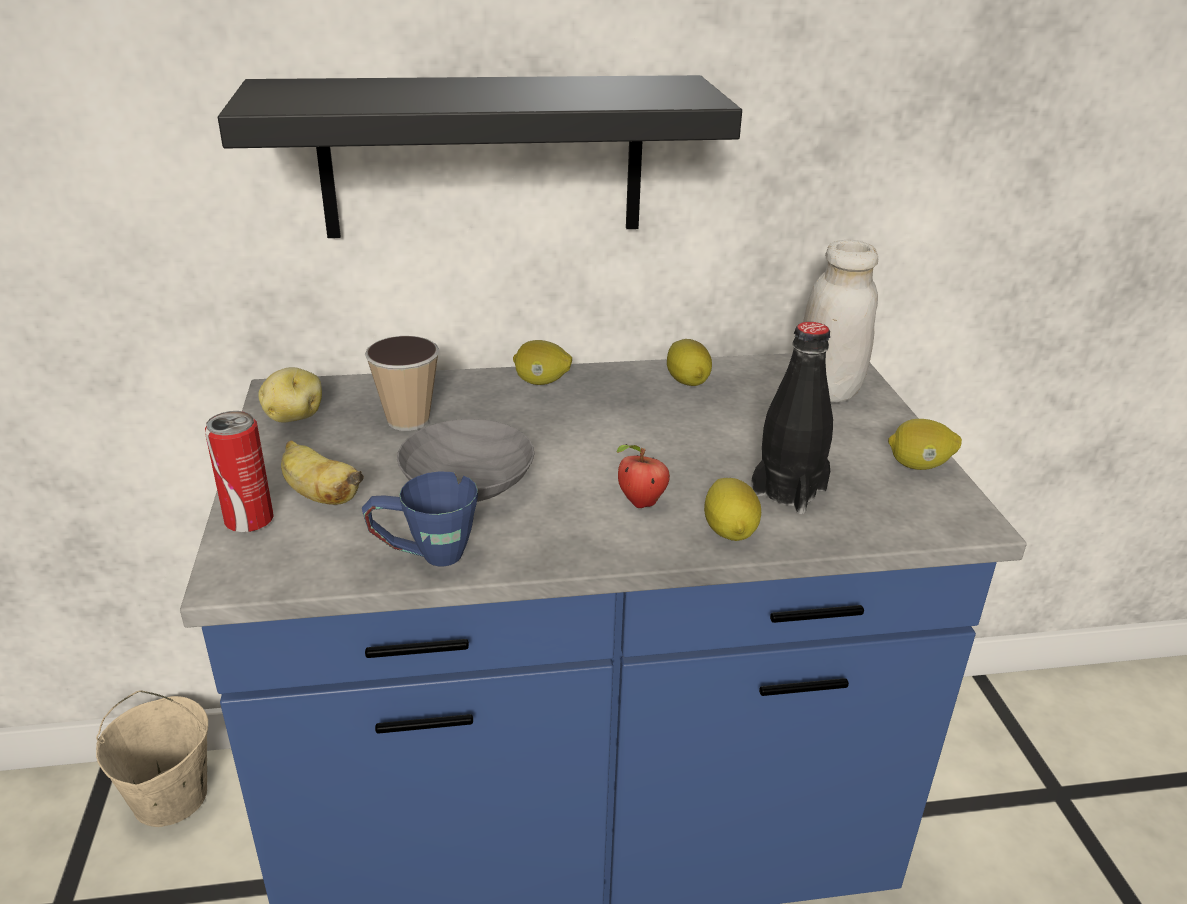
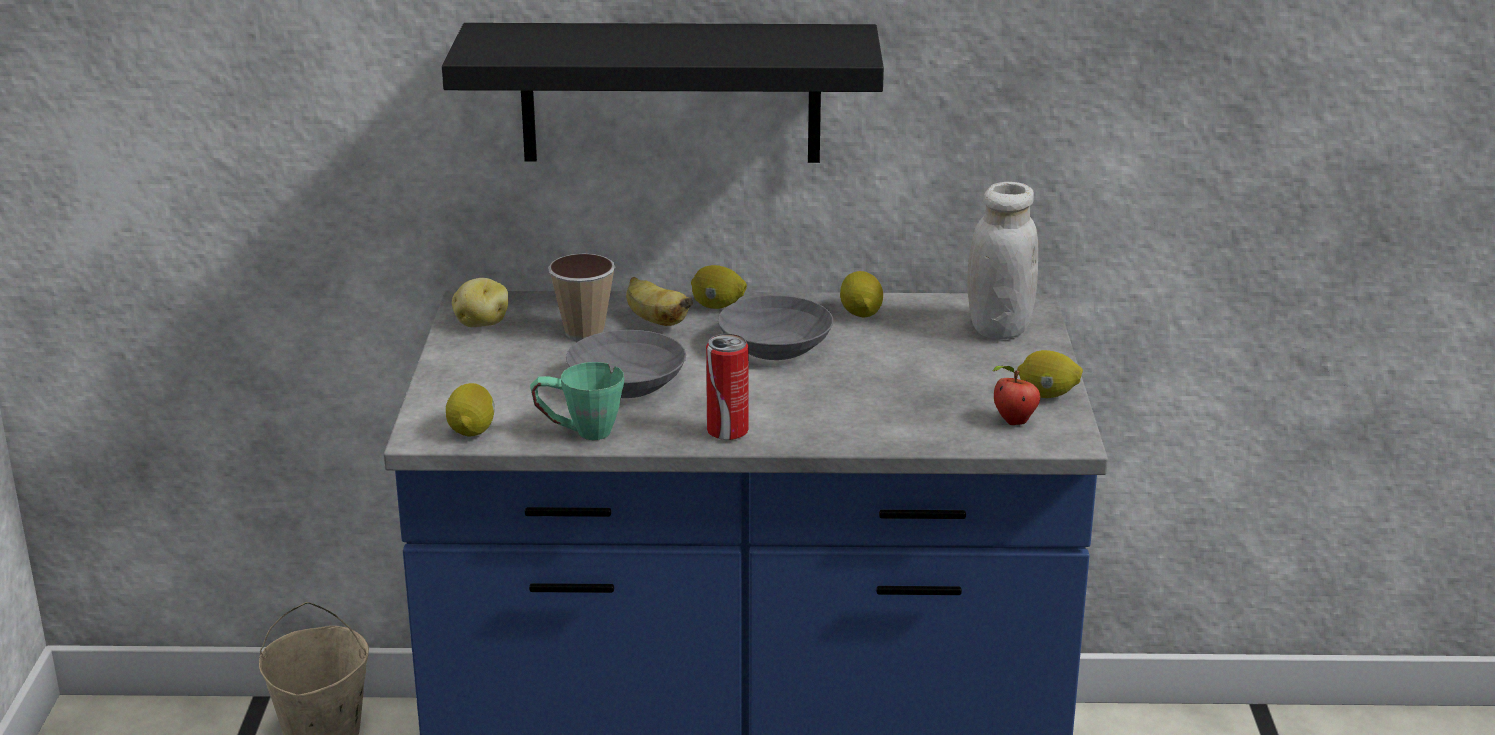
camera: 10 degrees right, 5 degrees down
can [205,411,274,532] -> can moved to [706,334,749,440]
banana [281,440,364,505] -> banana moved to [626,277,693,326]
blue mug [362,471,478,567] -> green mug [530,362,624,440]
apple [617,444,670,508] -> apple moved to [993,366,1040,425]
lemon [704,478,761,541] -> lemon moved to [446,383,495,437]
black bottle [751,322,833,514] -> none
none -> grey bowl [718,296,833,360]

